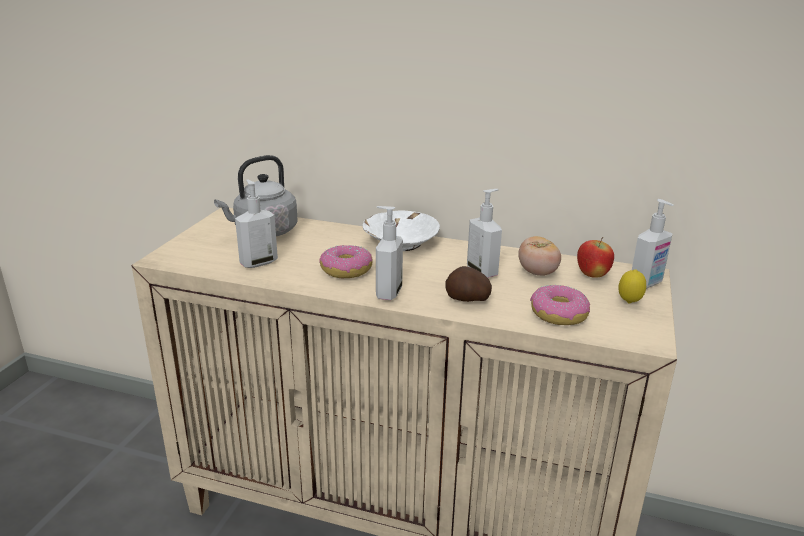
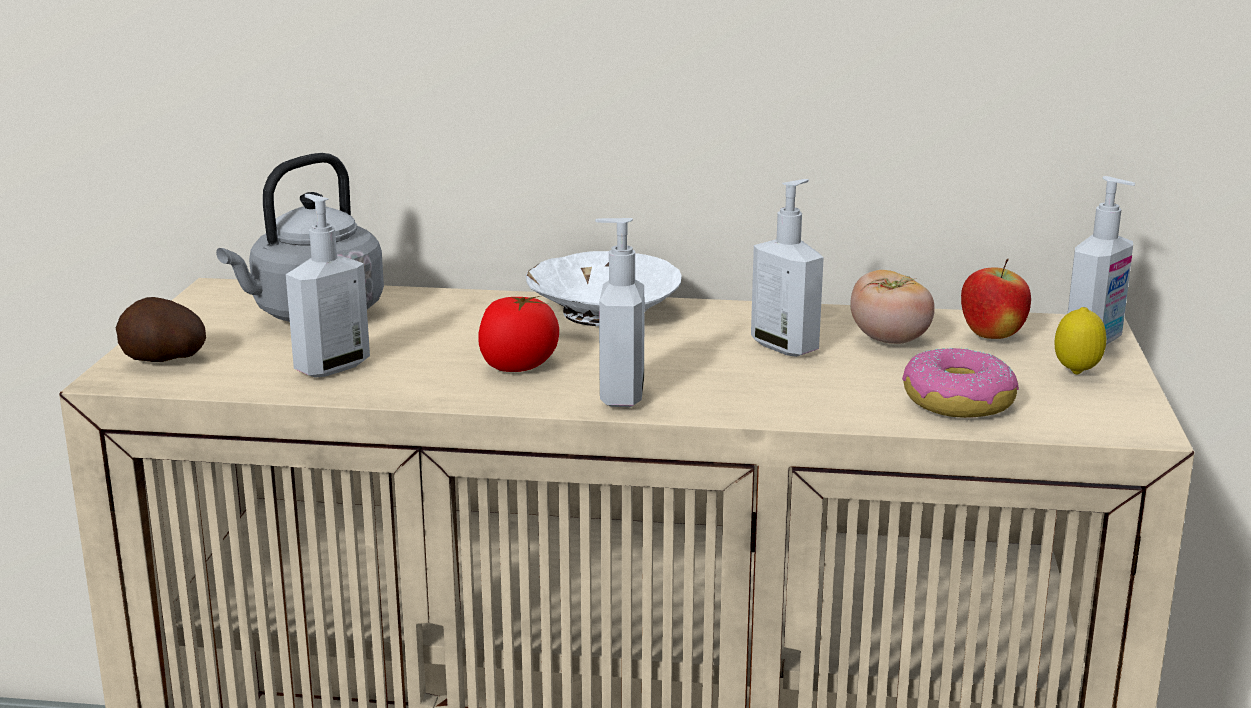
camera: 10 degrees left, 5 degrees down
donut [319,245,373,278] -> tomato [478,296,559,372]
potato [445,266,492,302] -> potato moved to [116,297,206,362]

